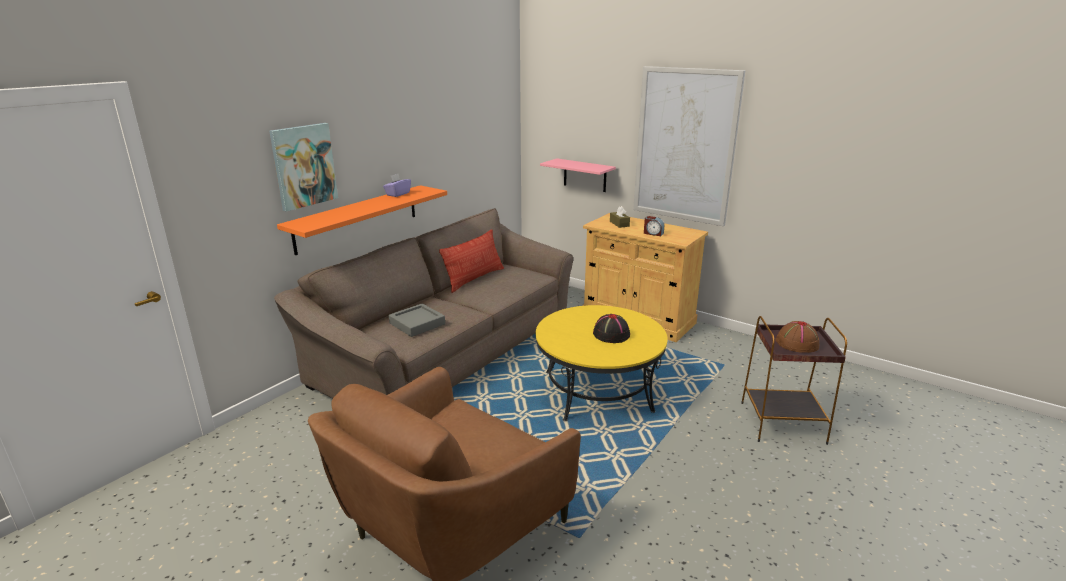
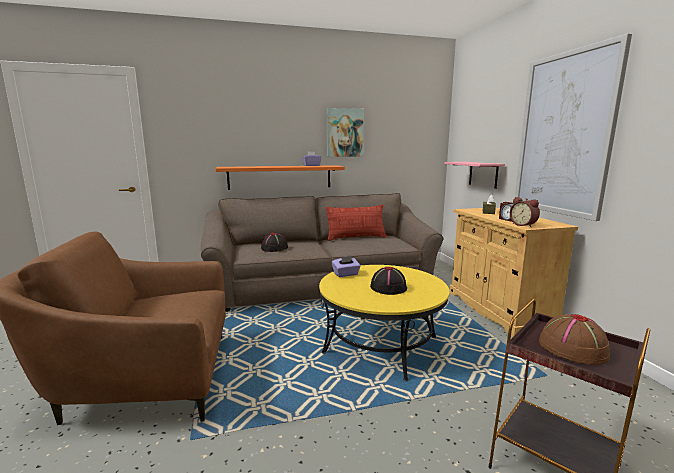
camera: 40 degrees right, 10 degrees down
picture [269,123,338,212] -> picture moved to [326,108,364,157]
grey tray [389,303,445,337] -> black hat [261,233,288,252]
none -> purple tissue box [332,256,360,277]
none -> alarm clock [510,197,540,227]

